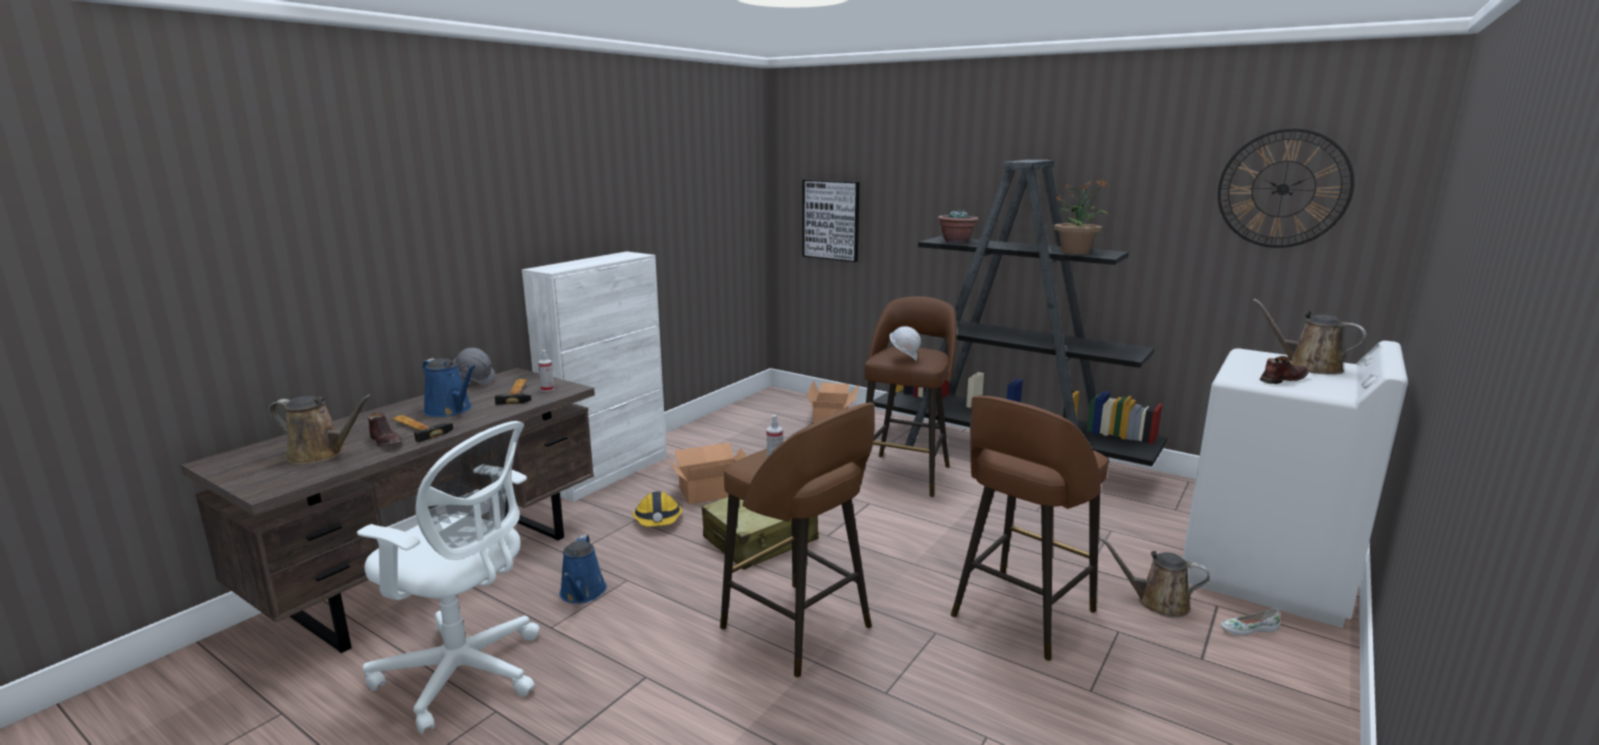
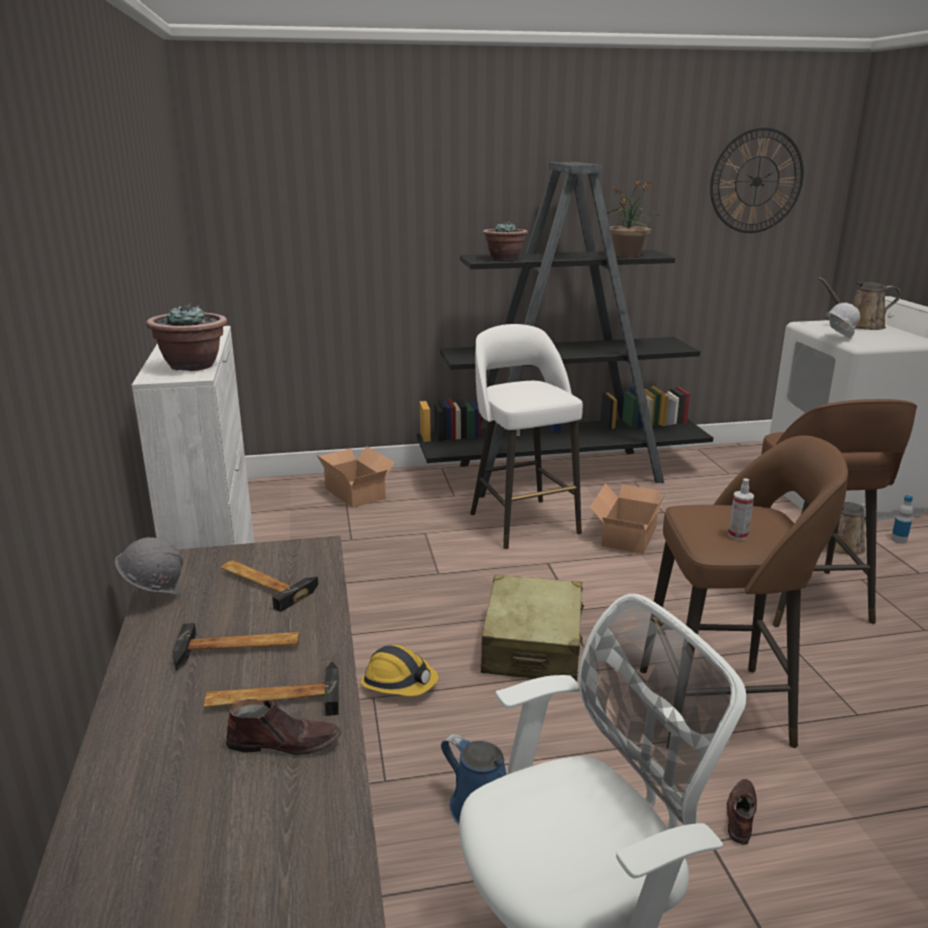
camera: 45 degrees left, 5 degrees up
brown watering can [268,394,373,464] -> none
blue watering can [422,358,476,417] -> hammer [172,623,299,670]
spray bottle [538,350,554,392] -> none
cardboard box [669,442,747,505] -> cardboard box moved to [589,483,668,554]
picture [802,179,860,262] -> none
brown stool [861,296,957,497] -> white stool [470,324,583,550]
white hard hat [889,326,921,361] -> white hard hat moved to [826,303,860,338]
white shoe [1220,608,1280,636] -> bottle [891,495,913,544]
brown shoe [1260,356,1308,384] -> brown shoe moved to [727,779,757,845]
none -> potted plant [146,303,227,371]

